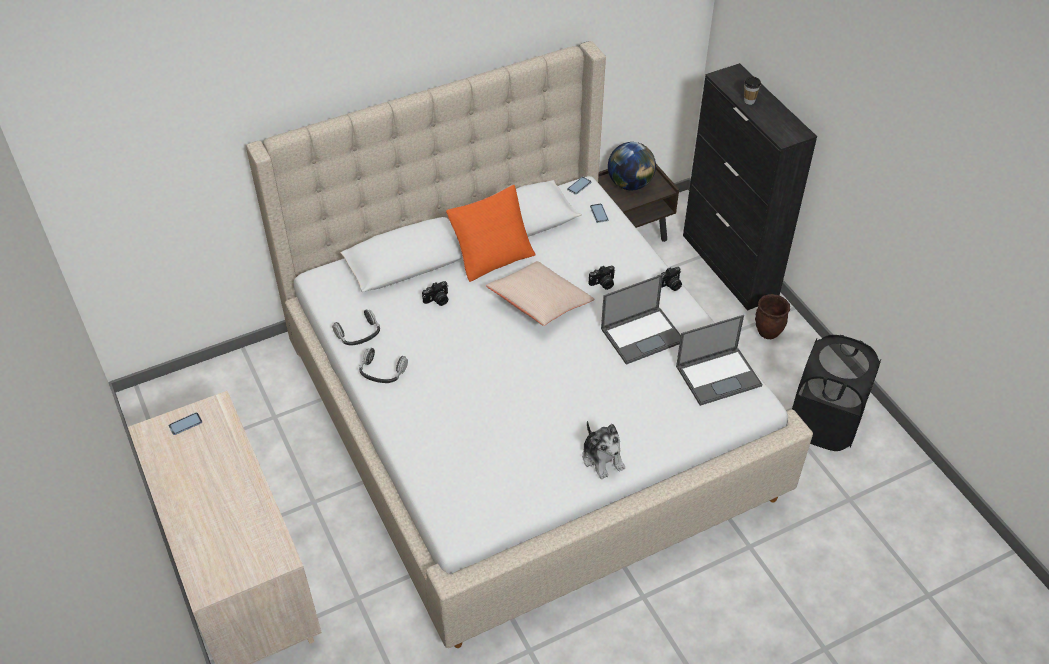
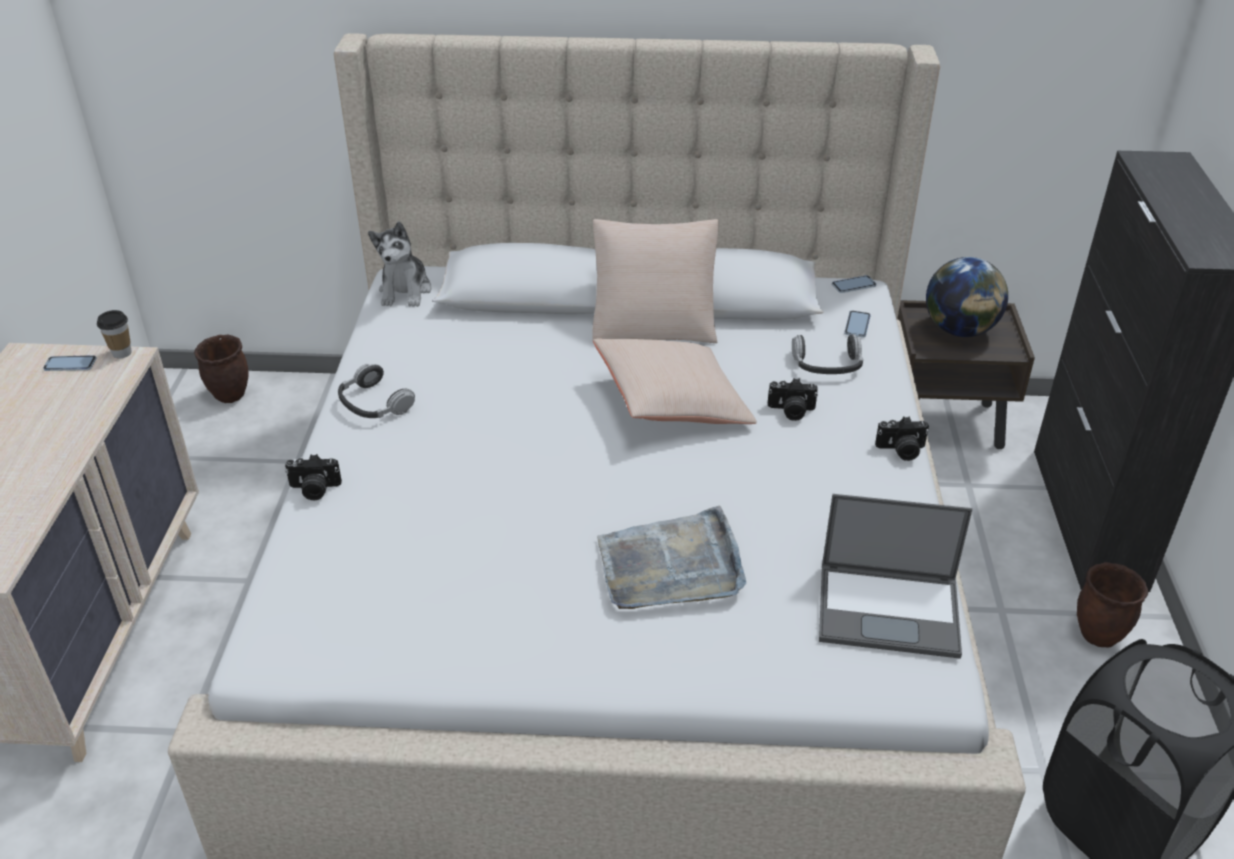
camera: 30 degrees right, 10 degrees down
headphones [332,309,380,345] -> headphones moved to [792,334,863,374]
camera [422,281,448,306] -> camera moved to [285,454,342,500]
orange pillow [446,185,536,282] -> beige pillow [593,219,719,343]
plush toy [582,421,625,479] -> plush toy moved to [368,221,432,307]
laptop [601,274,681,365] -> none
cup [744,77,761,105] -> cup moved to [97,310,132,359]
none -> brown planter [194,334,249,403]
none -> grey tray [597,505,746,609]

